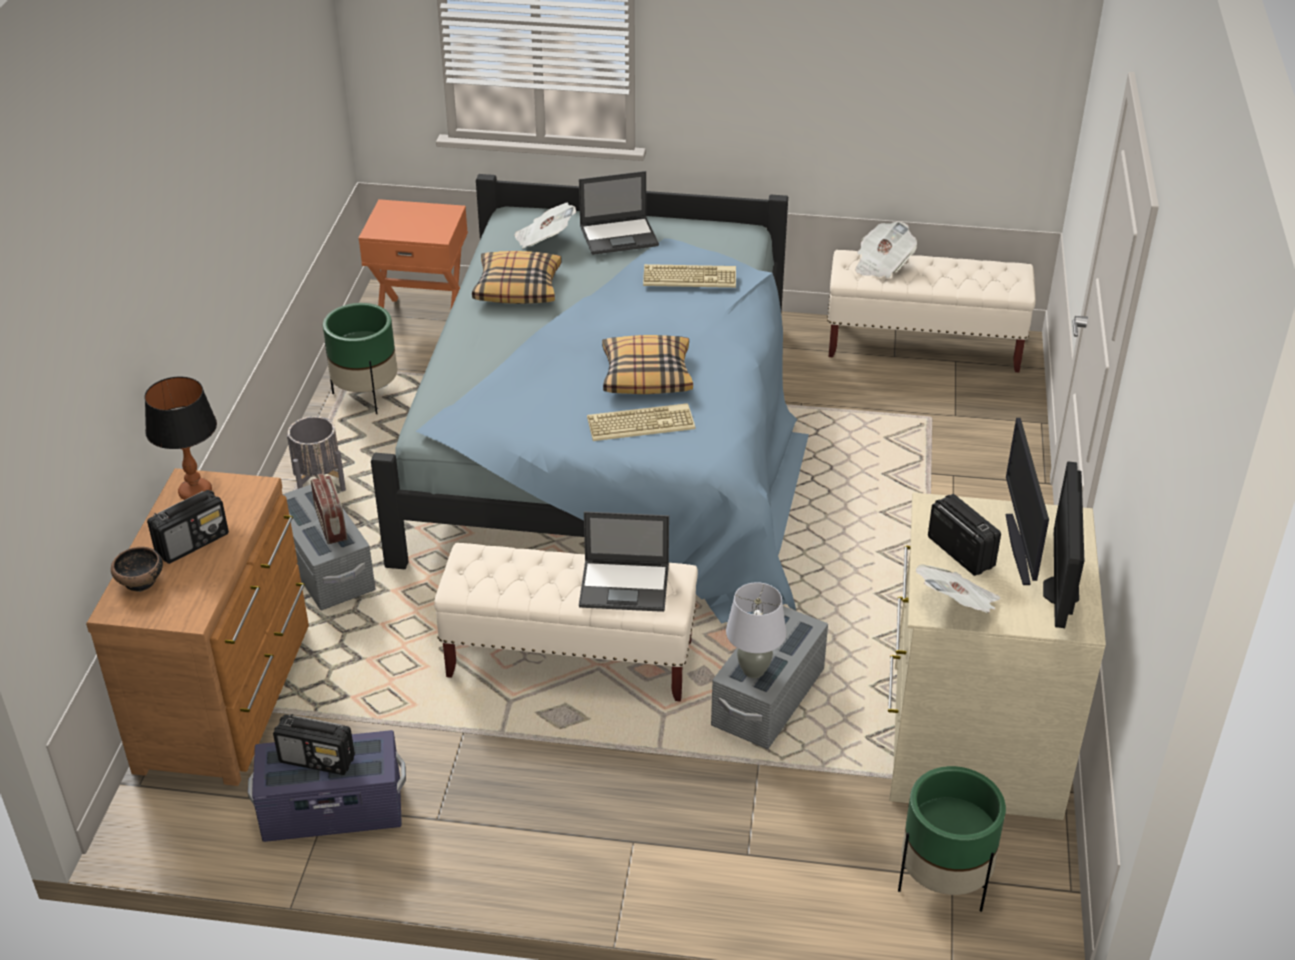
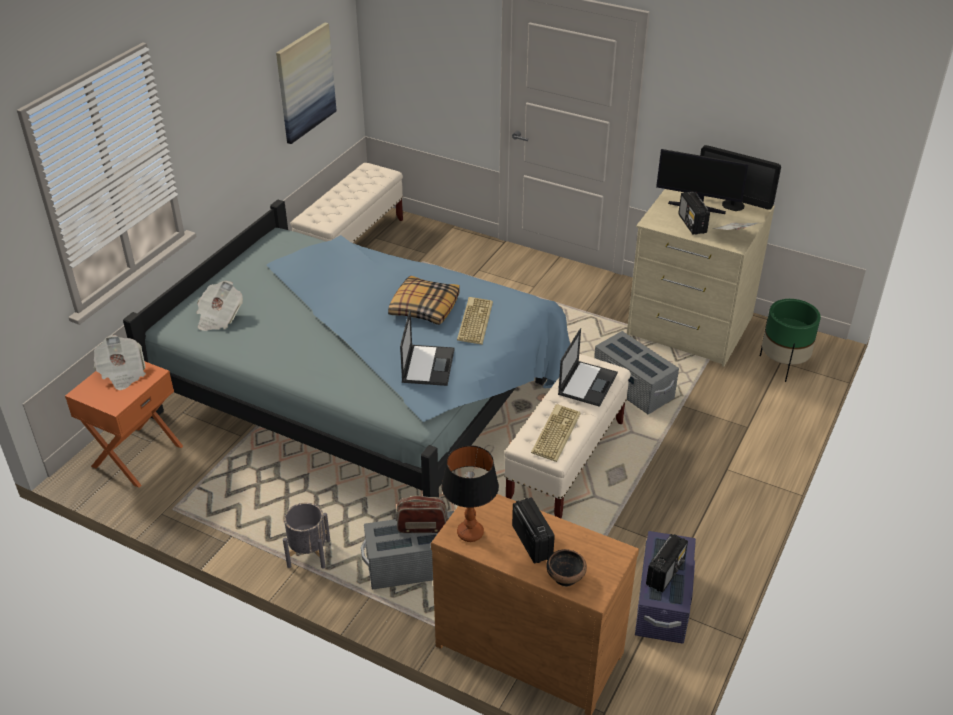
camera: 70 degrees left, 0 degrees up
green planter [323,303,397,414] -> none
pillow [472,251,562,304] -> none
laptop [579,171,659,255] -> laptop moved to [400,310,455,386]
keyboard [643,264,736,288] -> keyboard moved to [531,404,581,462]
grey table lamp [726,582,786,678] -> none
newspaper [855,222,917,278] -> newspaper moved to [94,335,146,390]
radio [928,494,1001,576] -> radio turned 90 degrees counterclockwise [678,191,710,235]
none -> picture [276,23,337,144]

